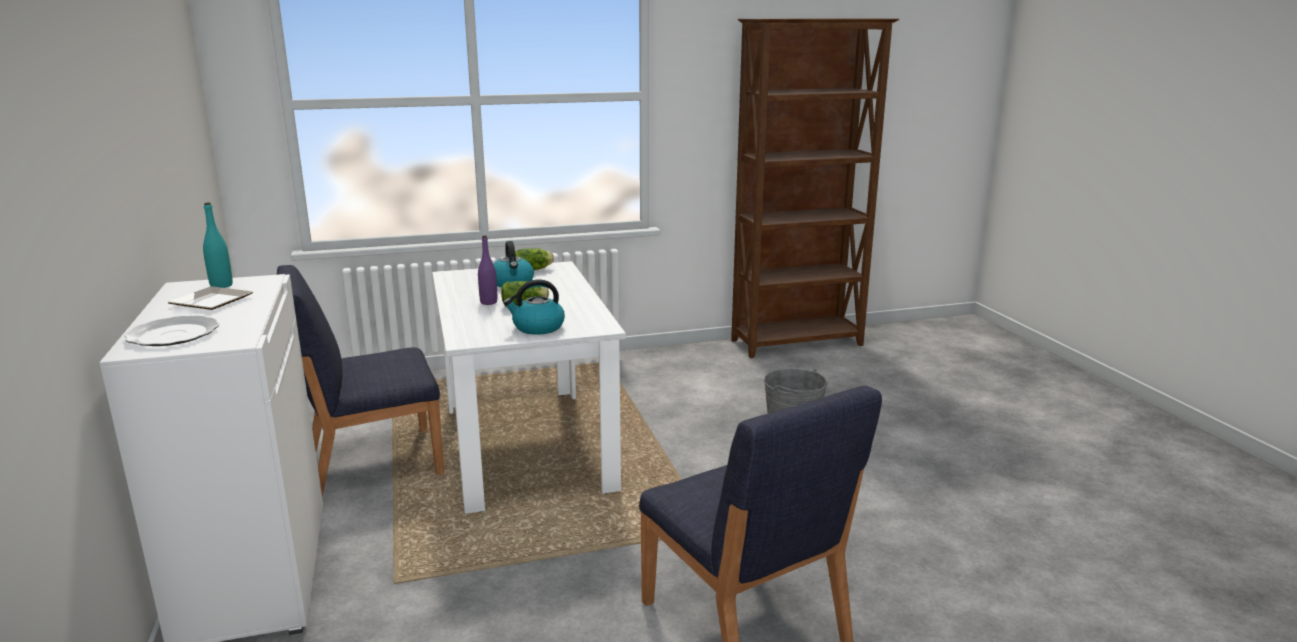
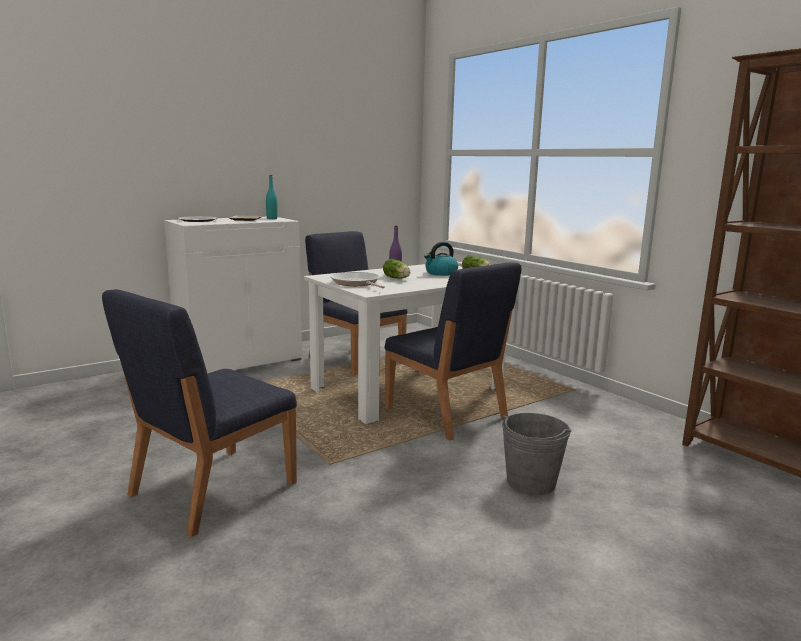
camera: 70 degrees right, 5 degrees down
kettle [503,279,565,335] -> frying pan [330,272,385,288]
none -> blue chair [385,262,522,440]

